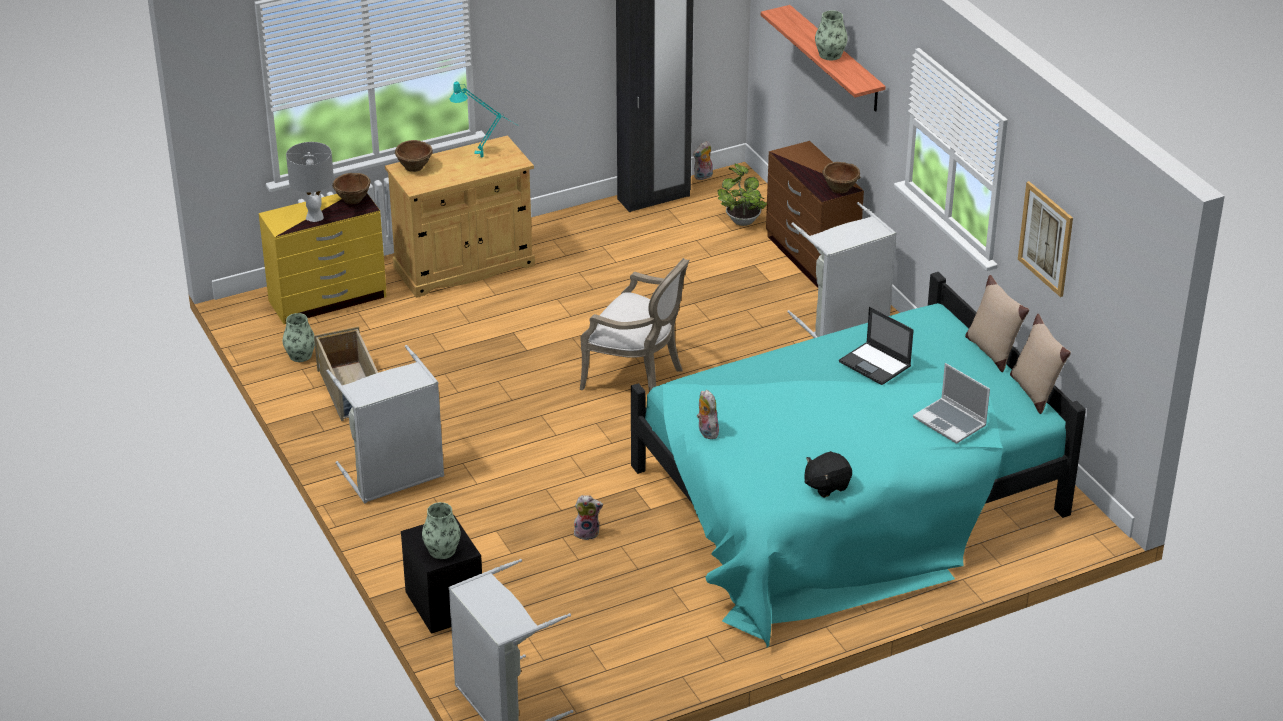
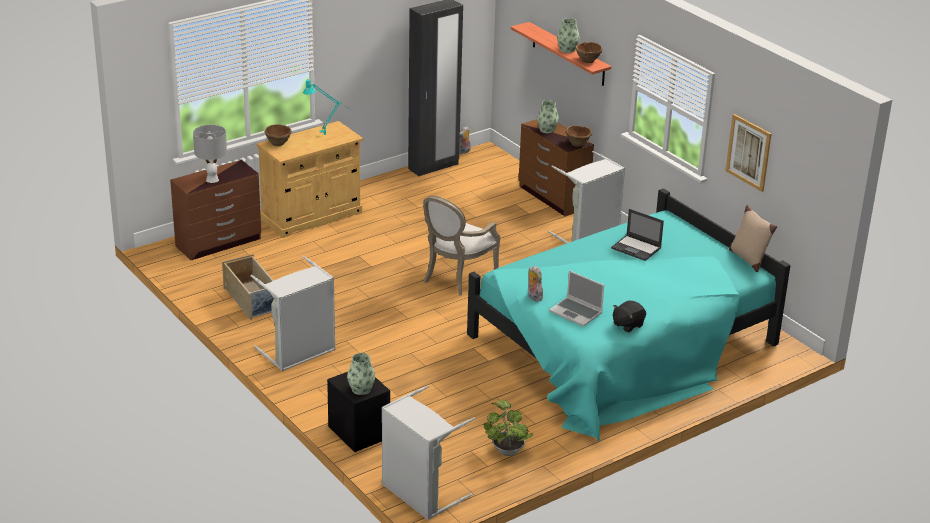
camera: 10 degrees left, 5 degrees down
yellow dresser [259,194,386,324] -> brown dresser [170,160,261,260]
vase [282,313,315,362] -> vase moved to [537,100,559,133]
brown bowl [332,173,371,204] -> brown bowl moved to [575,42,603,63]
plush toy [574,495,603,540] -> none
armchair [580,258,689,392] -> armchair turned 105 degrees clockwise [423,196,500,296]
potted plant [718,163,767,226] -> potted plant moved to [484,399,533,456]
laptop [913,363,990,444] -> laptop moved to [549,270,604,326]
beige pillow [965,275,1029,372] -> none

